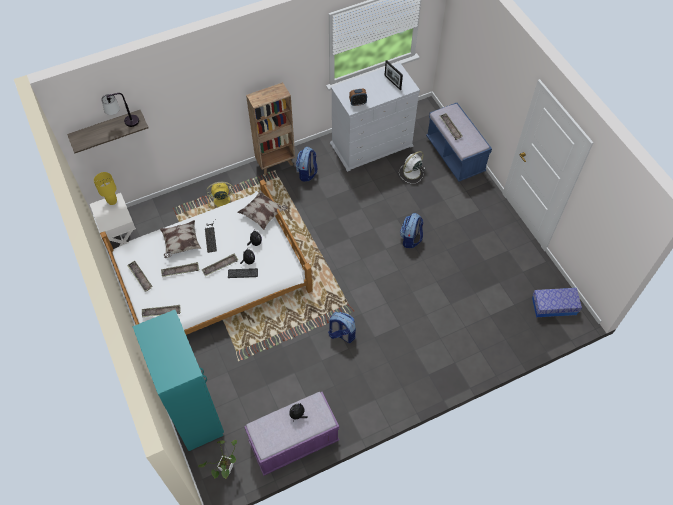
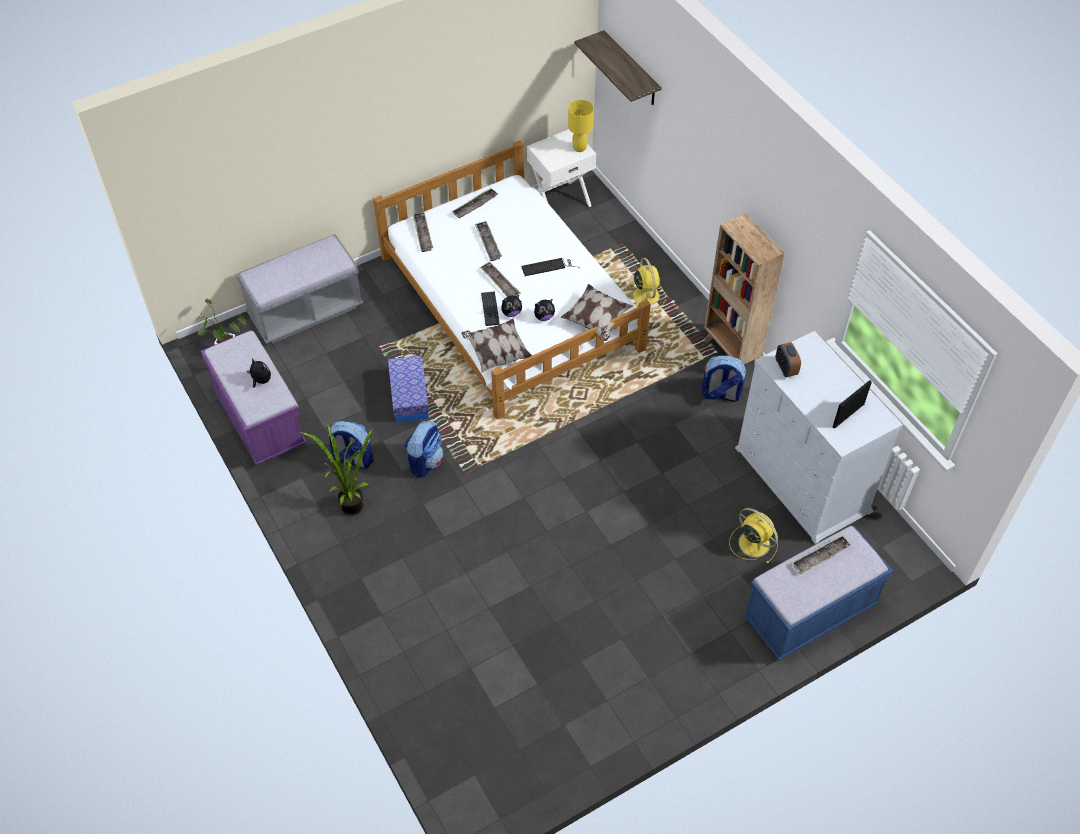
camera: 85 degrees right, 5 degrees down
table lamp [102,93,139,127] -> none
turquoise wardrobe [133,310,224,451] -> grey bench [236,234,363,344]
pillow [160,220,201,258] -> pillow moved to [461,319,532,372]
white fan [399,151,425,184] -> yellow fan [729,508,778,564]
backpack [400,213,424,248] -> backpack moved to [327,421,374,469]
storage box [532,288,582,317] -> storage box moved to [388,355,429,423]
none -> potted plant [302,425,373,516]

